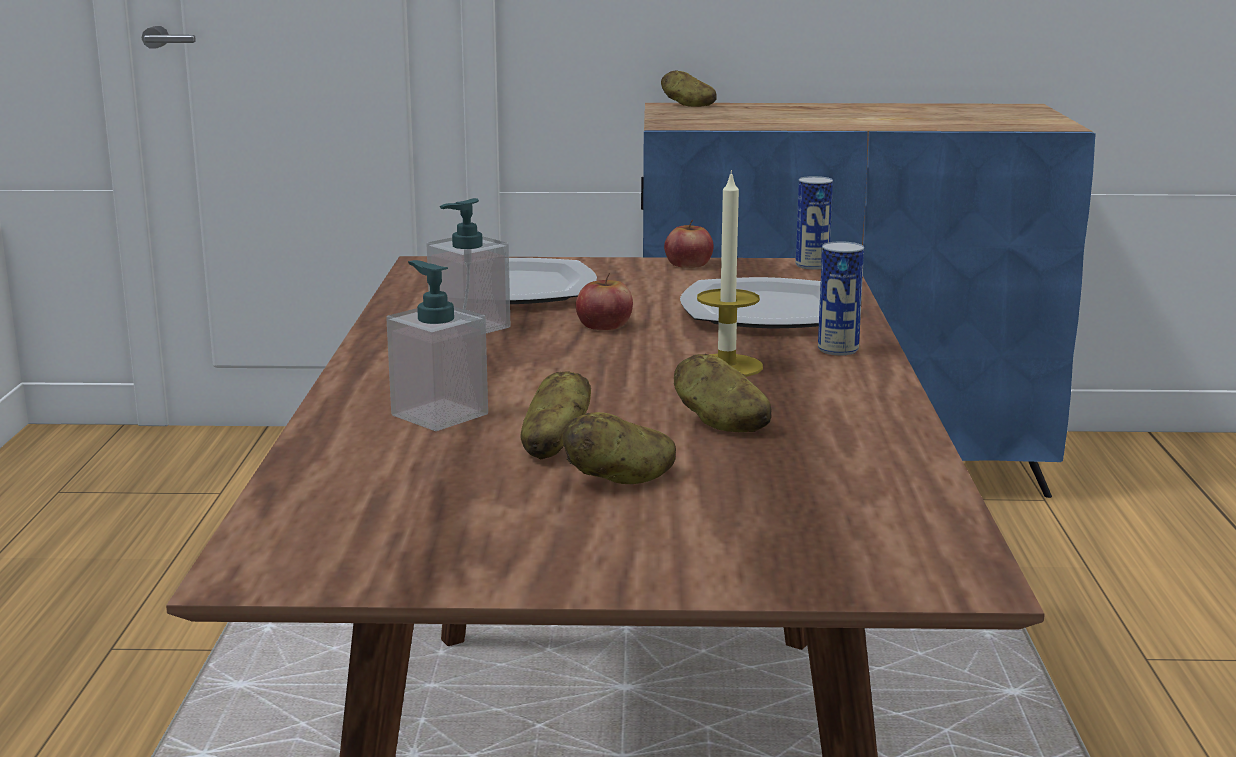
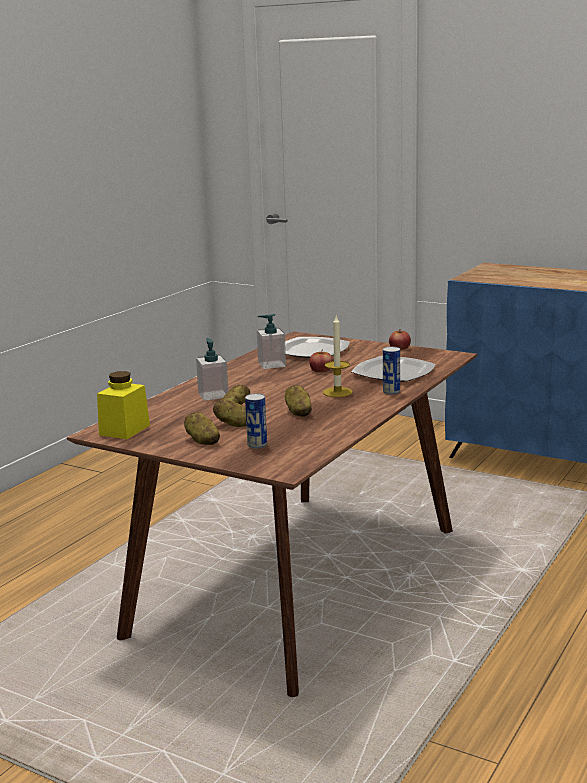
camera: 30 degrees right, 0 degrees up
potato [661,71,717,107] -> potato moved to [184,412,220,445]
can [796,176,833,270] -> can moved to [245,393,267,449]
none -> yellow jar [97,371,150,439]

